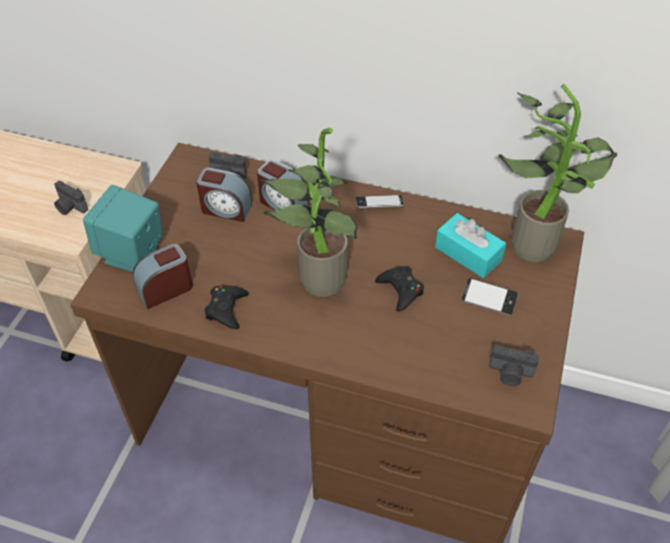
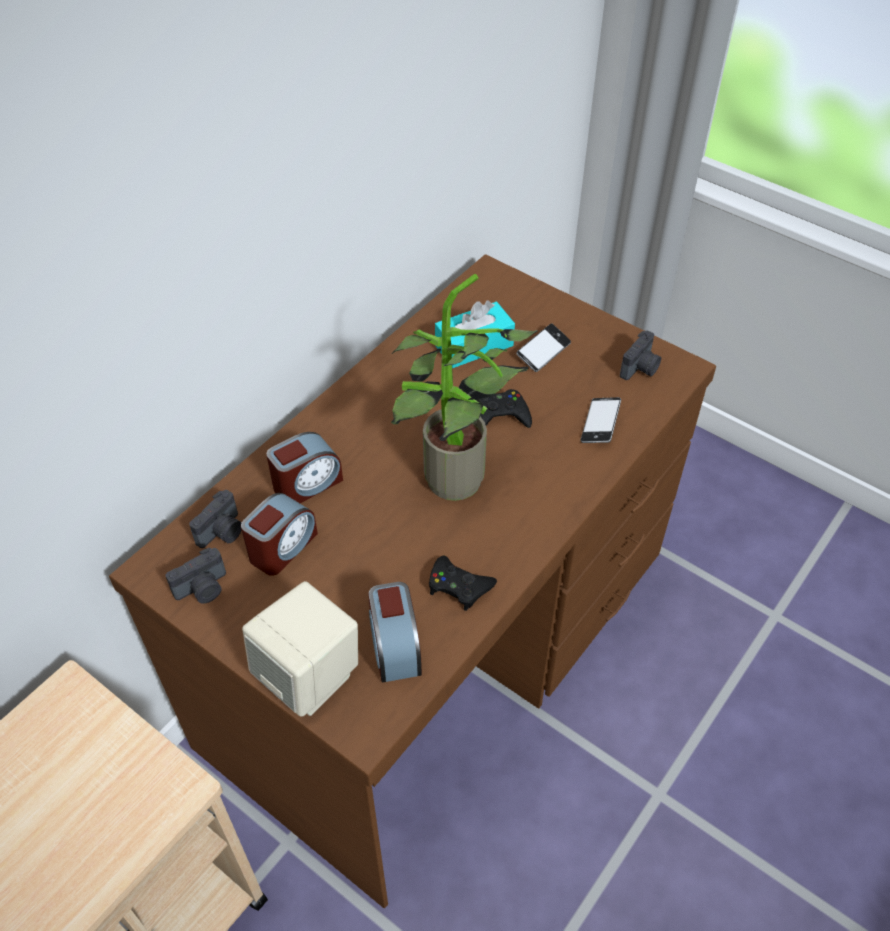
camera: 70 degrees left, 0 degrees up
camera [54,181,88,215] -> camera moved to [165,548,226,604]
turquoise speaker [83,185,163,272] -> beige speaker [242,581,358,717]
phone [355,195,404,208] -> phone moved to [581,397,621,443]
potted plant [498,84,617,262] -> none

